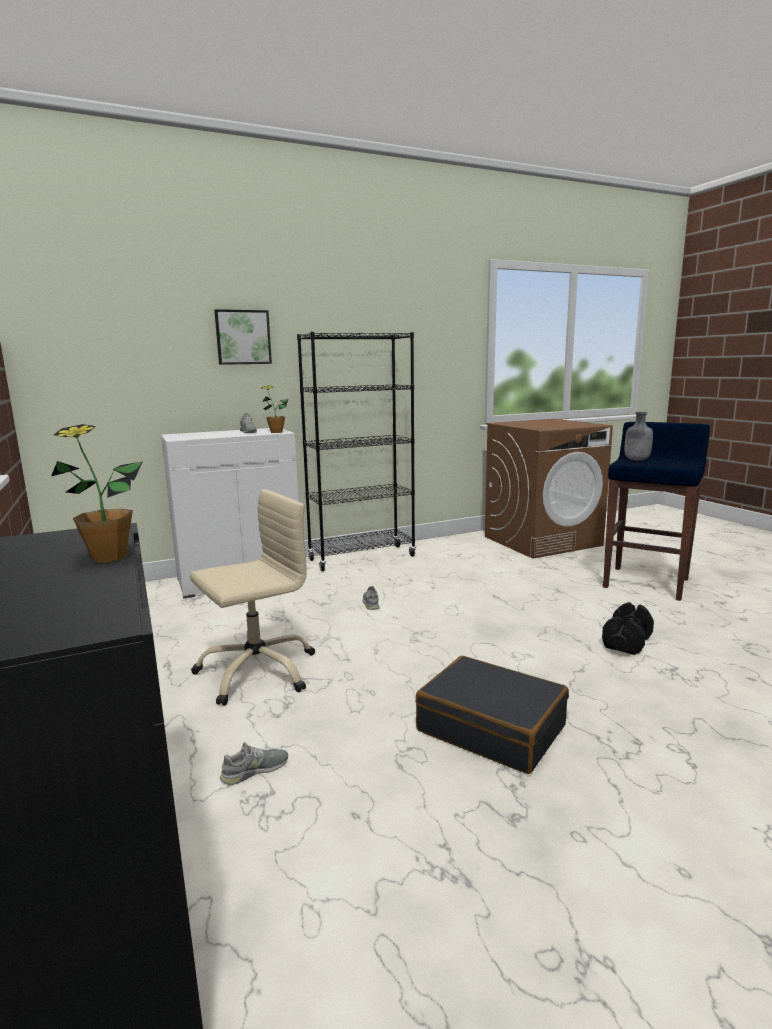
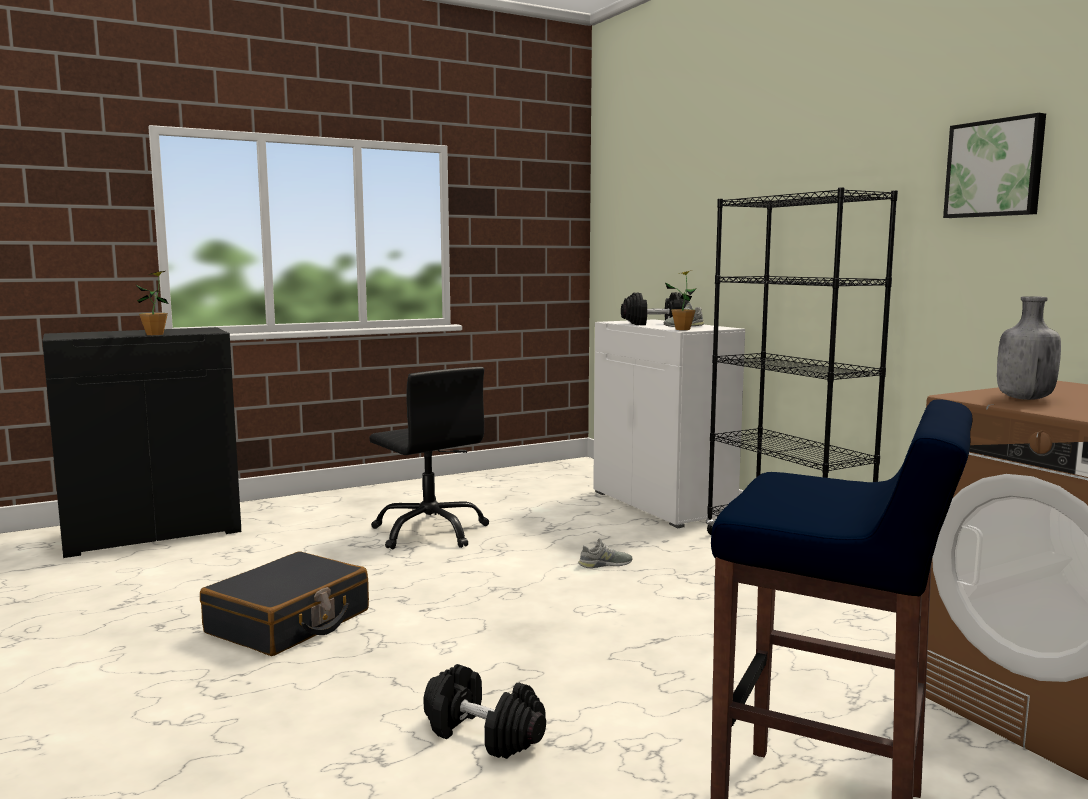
camera: 85 degrees right, 5 degrees down
beige office chair [190,489,315,706] -> black office chair [369,367,489,549]
picture [214,309,272,365] -> picture moved to [943,113,1046,218]
grey shoe [220,742,288,785] -> none
grey bottle [625,412,653,461] -> grey bottle moved to [997,296,1061,400]
none -> black dumbbell [621,292,690,325]

